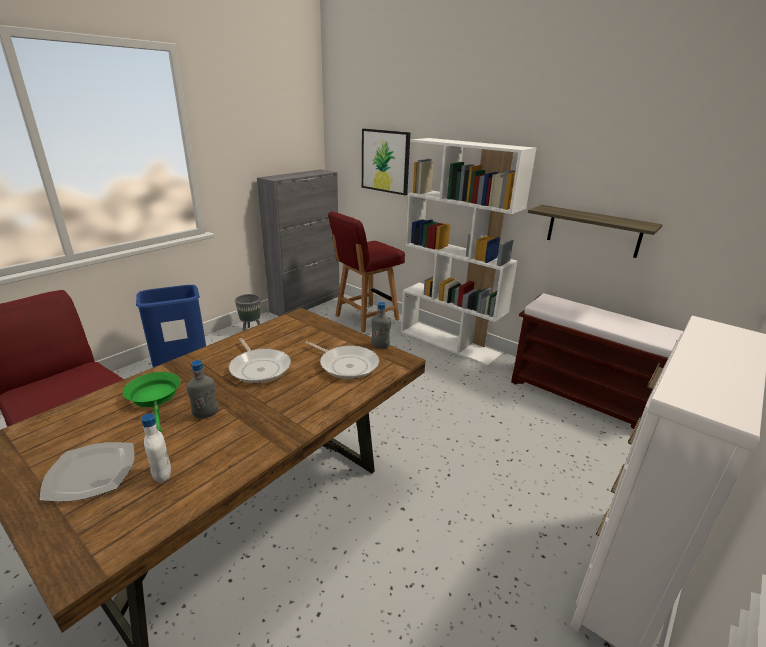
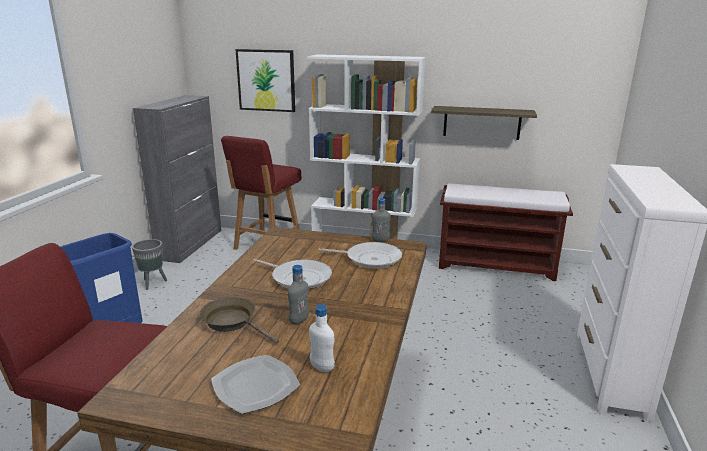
camera: 25 degrees left, 5 degrees down
green frying pan [123,372,180,432] -> brown frying pan [200,297,279,343]

